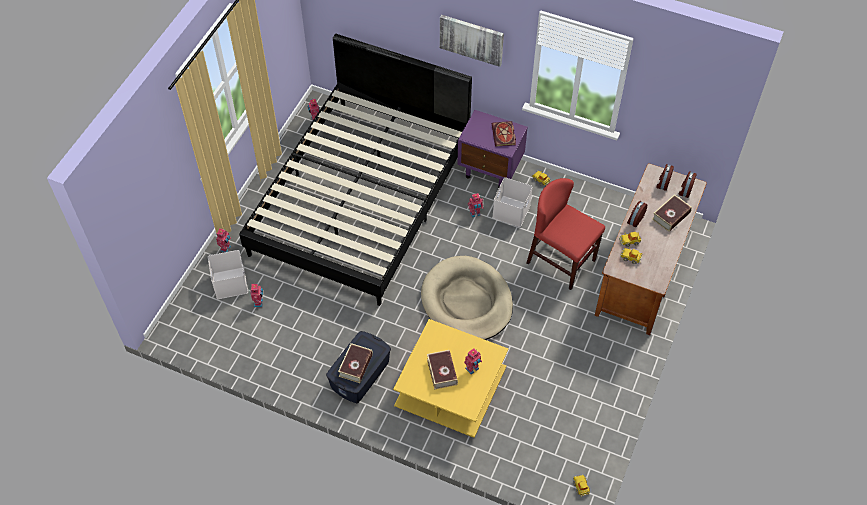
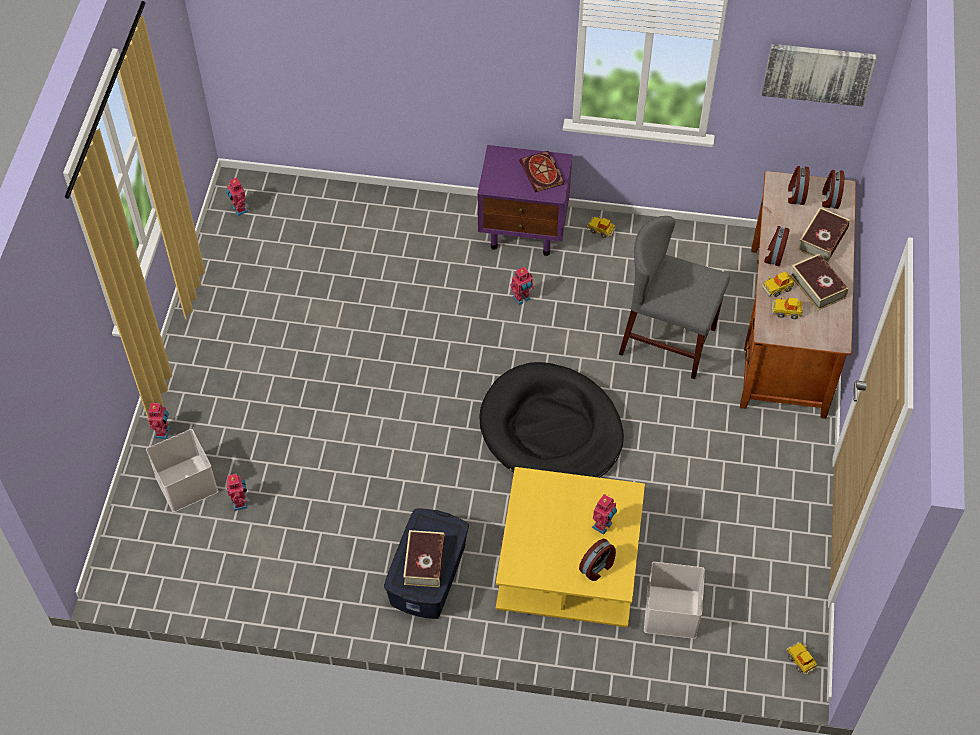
camera: 15 degrees left, 0 degrees up
black bed [239,34,472,306] -> none
beige dog bed [421,256,513,340] -> black dog bed [480,362,624,478]
book [427,350,458,390] -> book moved to [790,254,848,311]
picture [440,15,504,67] -> picture moved to [762,44,877,106]
white storage box [492,177,533,227] -> white storage box moved to [644,562,705,639]
red chair [527,178,605,290] -> grey chair [619,216,730,379]
none -> alarm clock [579,539,616,581]

